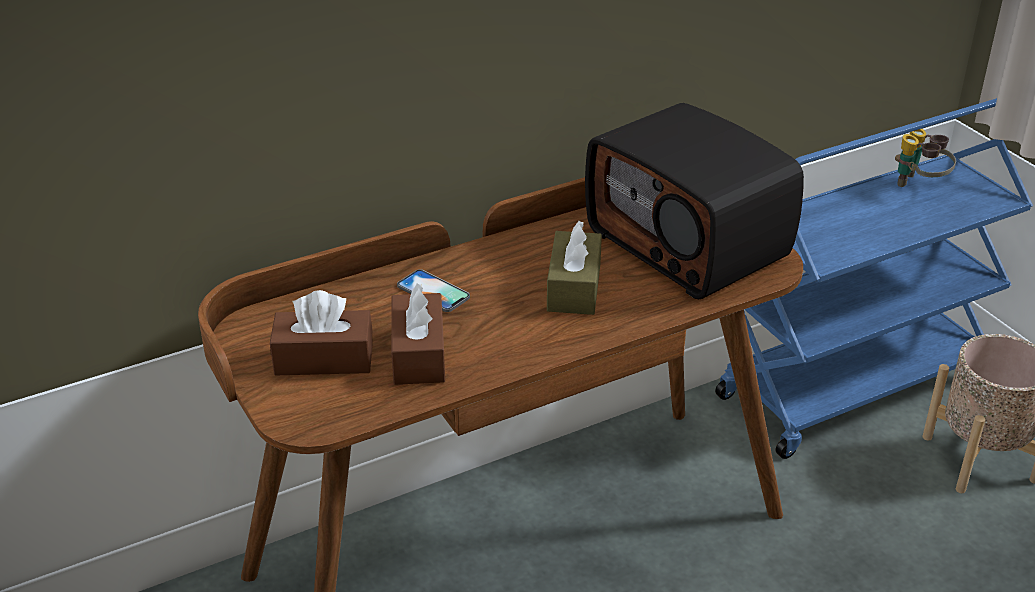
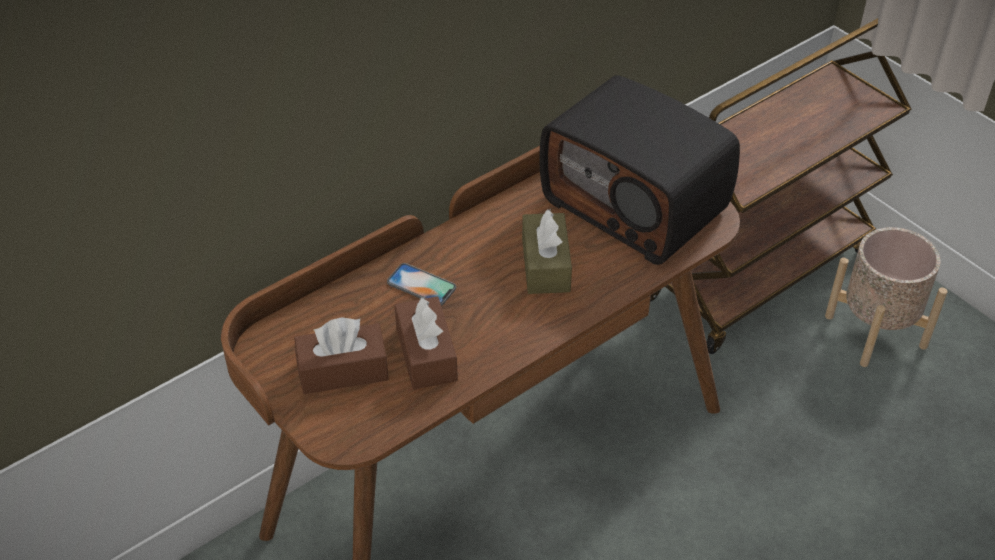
camera: 10 degrees left, 10 degrees up
blue cart [715,98,1033,459] -> brown cart [650,18,912,354]
binoculars [895,129,956,187] -> none

